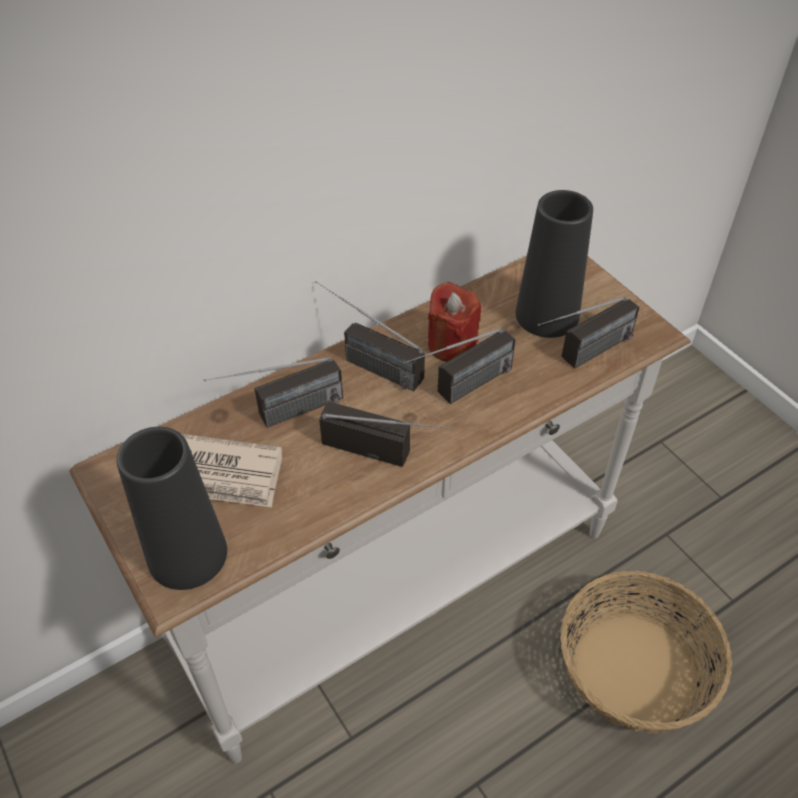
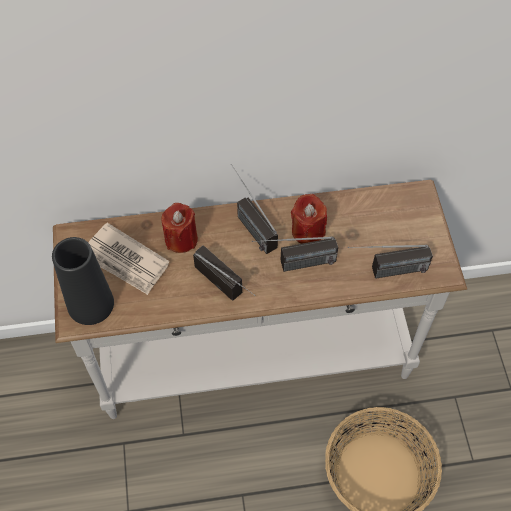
camera: 25 degrees right, 10 degrees up
radio [204,357,343,428] -> red candle [161,203,198,253]
black vase [515,190,593,338] -> none

